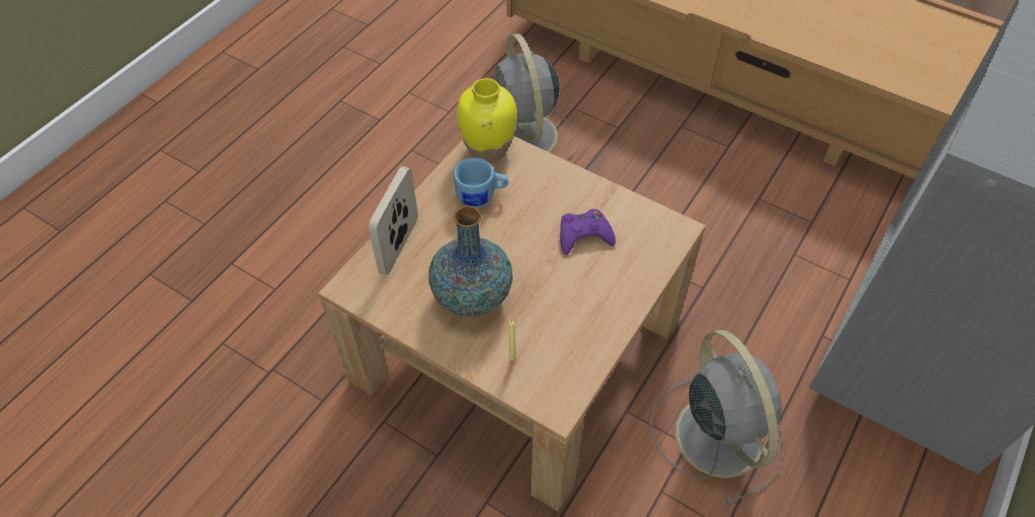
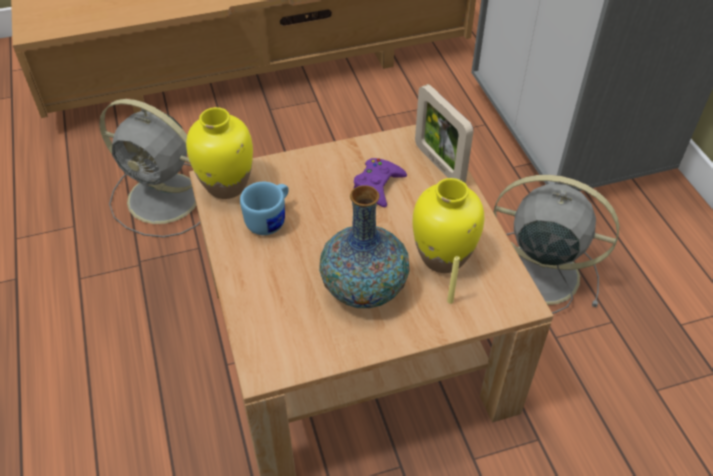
camera: 50 degrees left, 5 degrees down
picture frame [368,166,418,275] -> picture frame moved to [415,84,473,183]
none -> yellow vase [413,178,484,273]

